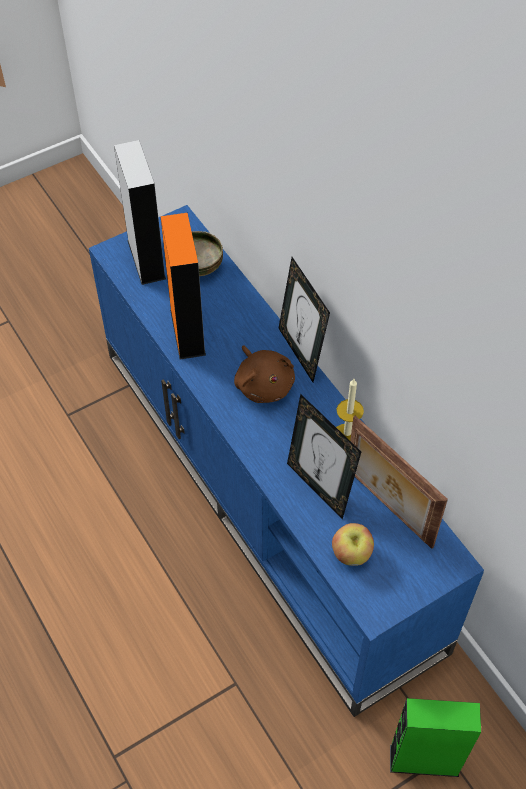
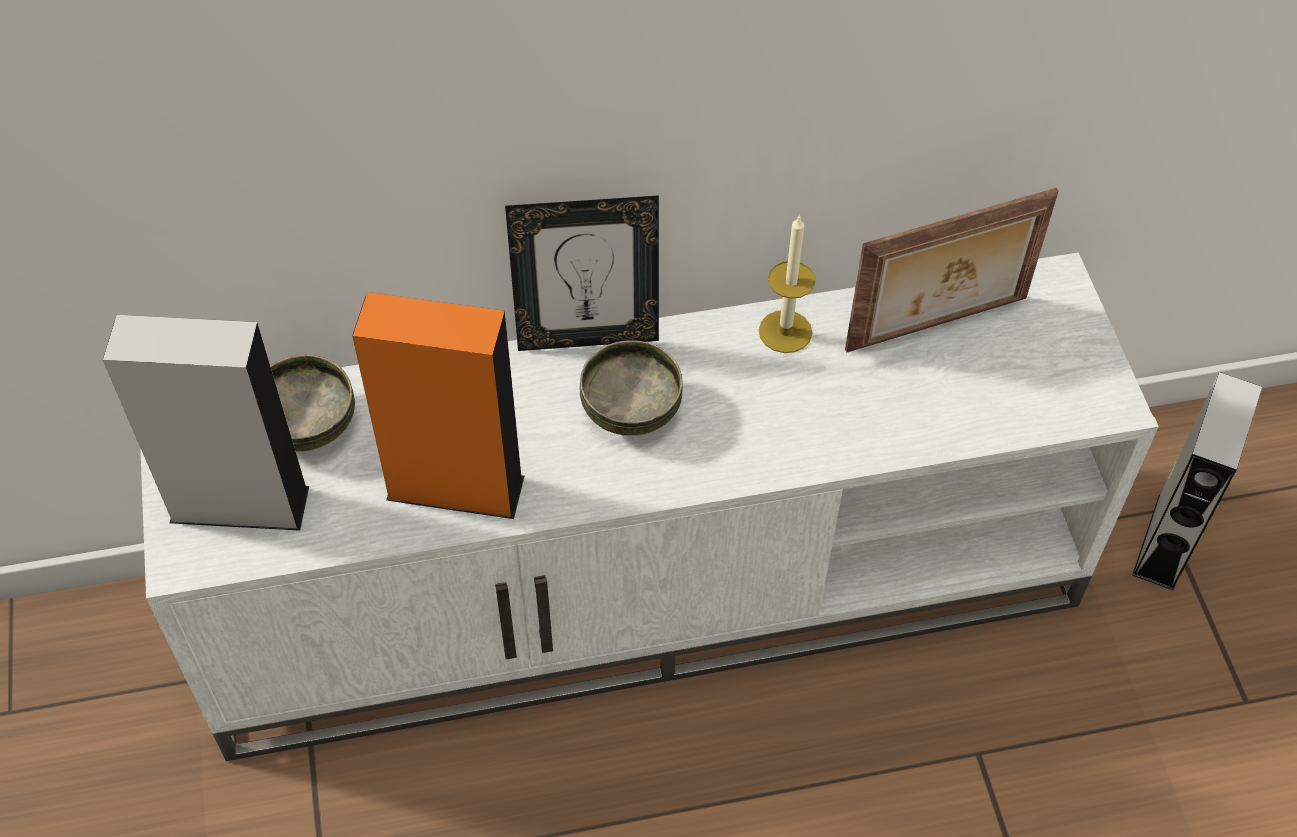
camera: 70 degrees left, 0 degrees up
blue tv stand [89,205,484,717] -> white tv stand [140,252,1159,761]
brown plush toy [234,345,295,403] -> bowl [580,340,683,436]
picture frame [287,394,361,519] -> none
apple [332,523,374,566] -> none
green speaker [390,698,481,777] -> grey speaker [1132,372,1262,591]

